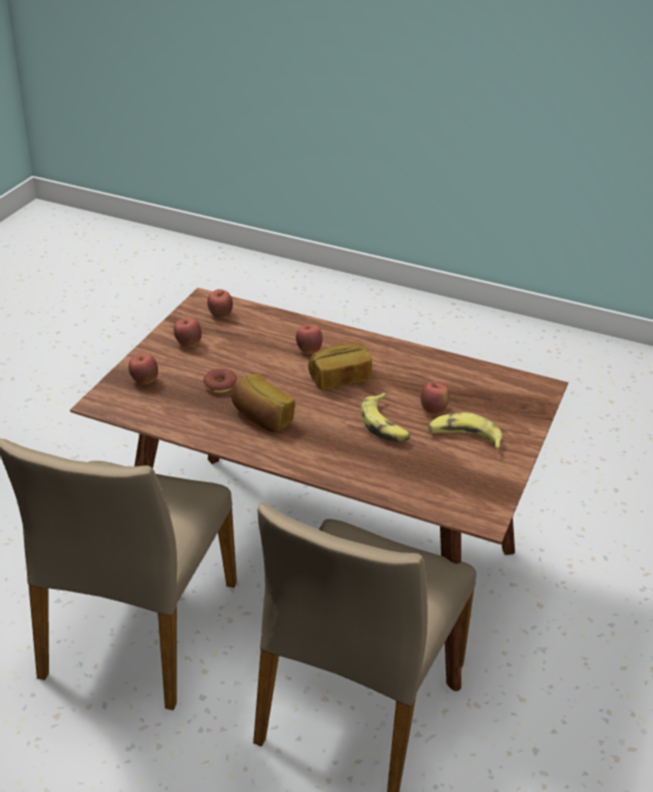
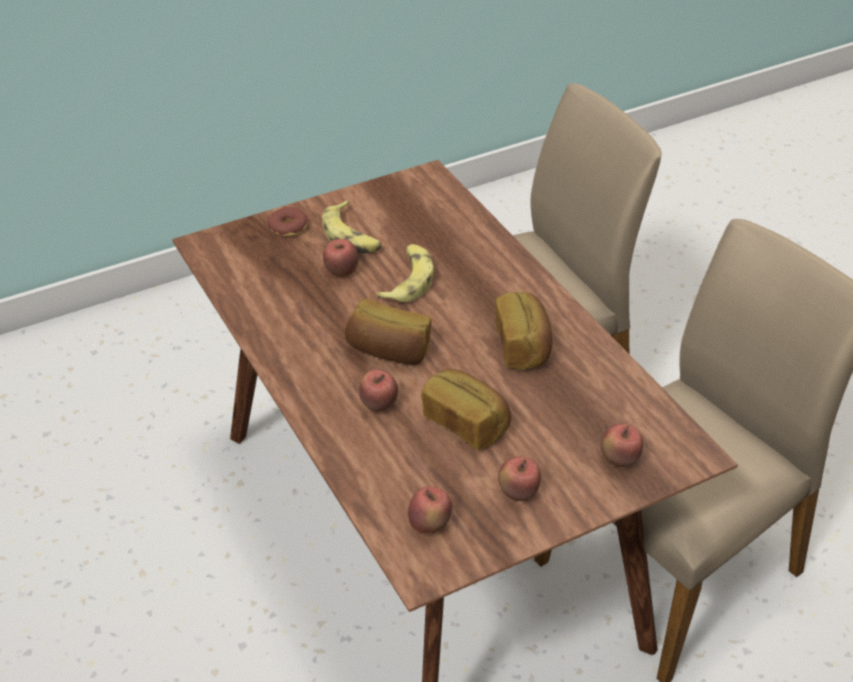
camera: 140 degrees left, 5 degrees up
donut [203,369,237,393] -> donut moved to [268,207,308,238]
none -> bread [421,369,511,450]

